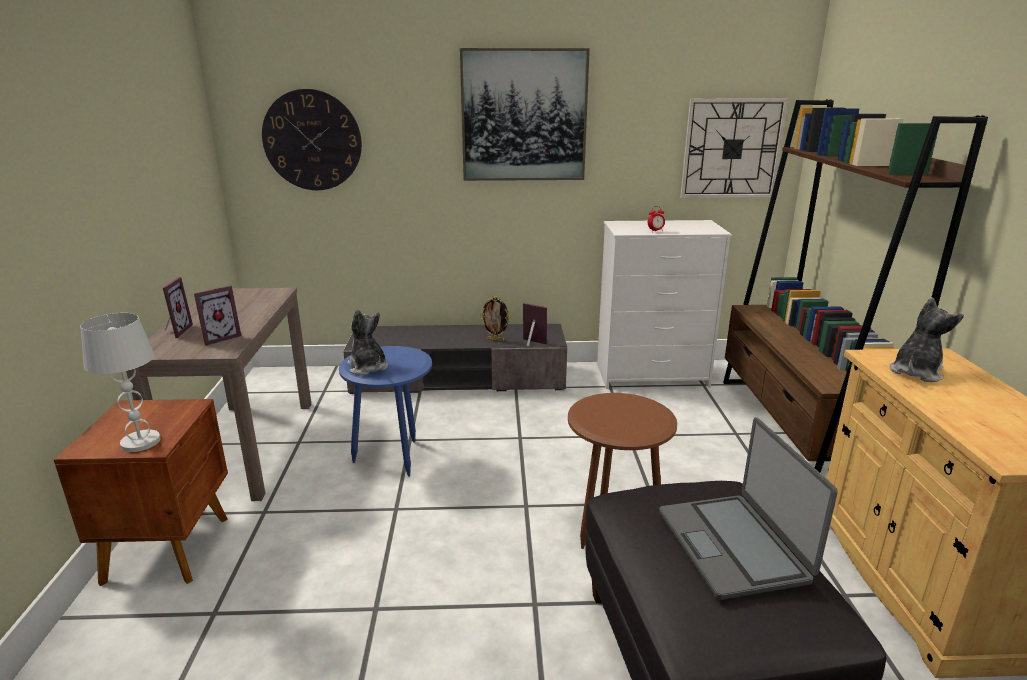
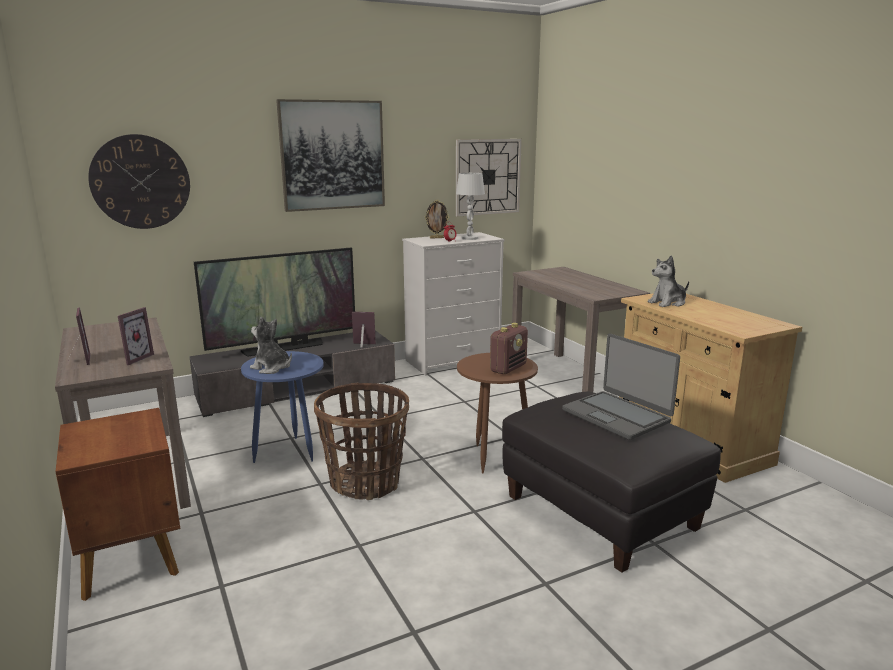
camera: 25 degrees left, 5 degrees down
white table lamp [80,313,161,452] -> white table lamp moved to [456,173,485,240]
picture frame [480,296,510,341] -> picture frame moved to [425,200,449,239]
brown bookcase [723,99,988,473] -> brown console table [512,267,650,392]
plush toy [889,297,964,382] -> plush toy turned 135 degrees counterclockwise [648,255,689,307]
none -> television [194,248,355,357]
none -> basket [314,382,409,500]
none -> radio [490,323,528,374]

